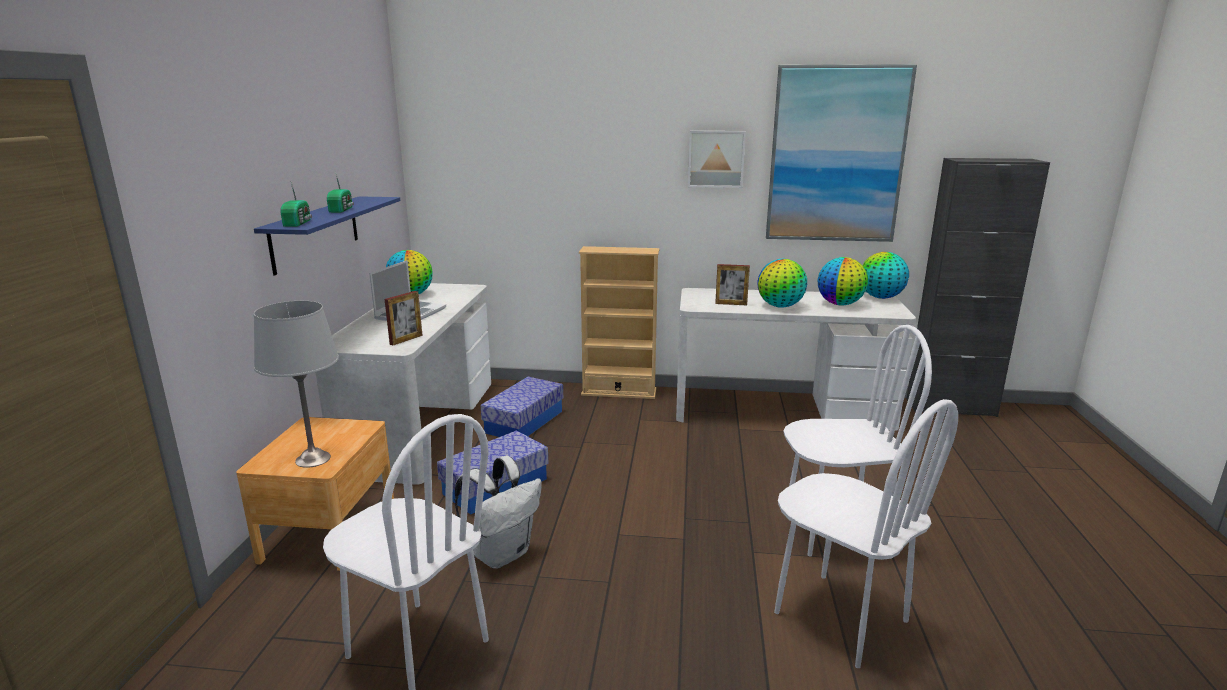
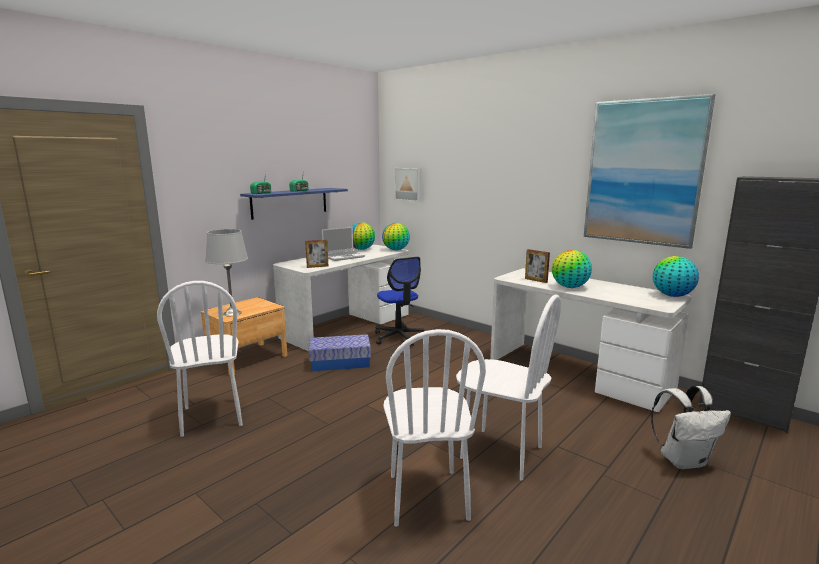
camera: 35 degrees right, 5 degrees down
white backpack [455,456,542,568] -> white backpack moved to [651,386,731,469]
storage box [481,377,563,437] -> office chair [375,257,424,346]
beige bookcase [579,246,659,399] -> none
picture [688,131,746,188] -> picture moved to [394,168,421,202]
globe [818,257,868,306] -> globe moved to [382,223,410,250]

